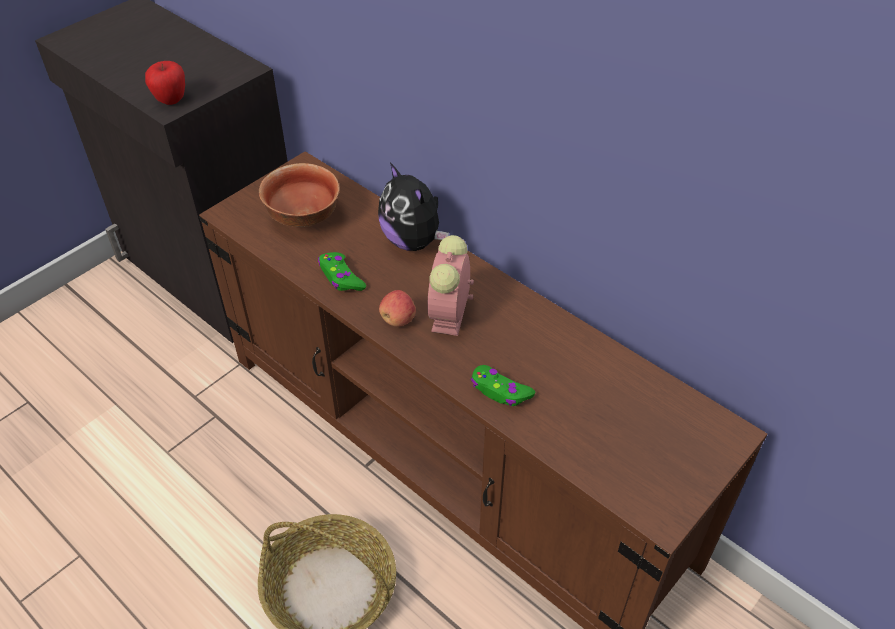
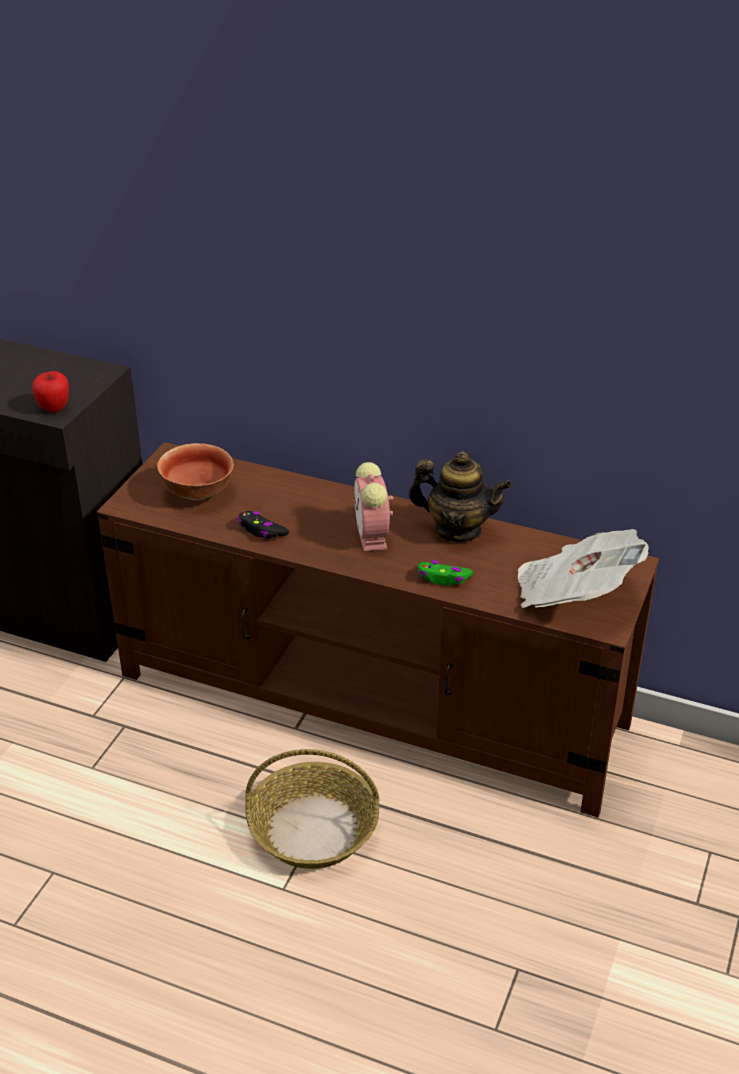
camera: 20 degrees left, 10 degrees down
green game controller [318,252,366,291] -> black game controller [237,511,289,539]
plush toy [378,162,449,251] -> none
apple [379,290,416,327] -> none
none -> teapot [408,451,512,542]
none -> newspaper [518,529,649,608]

